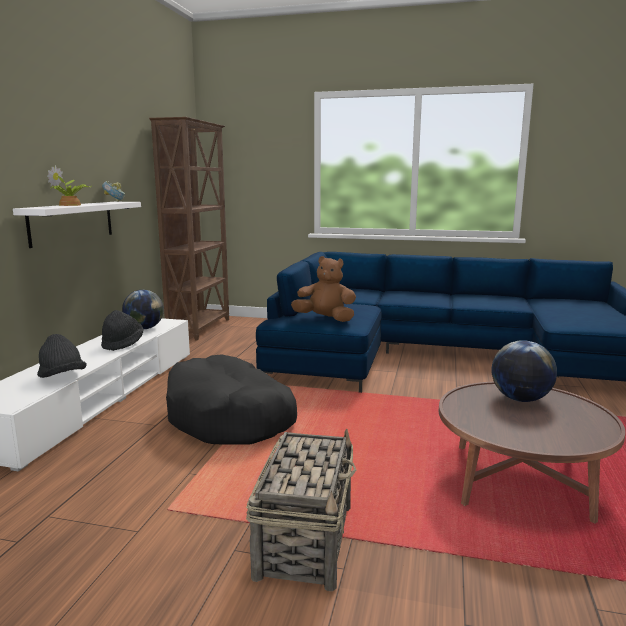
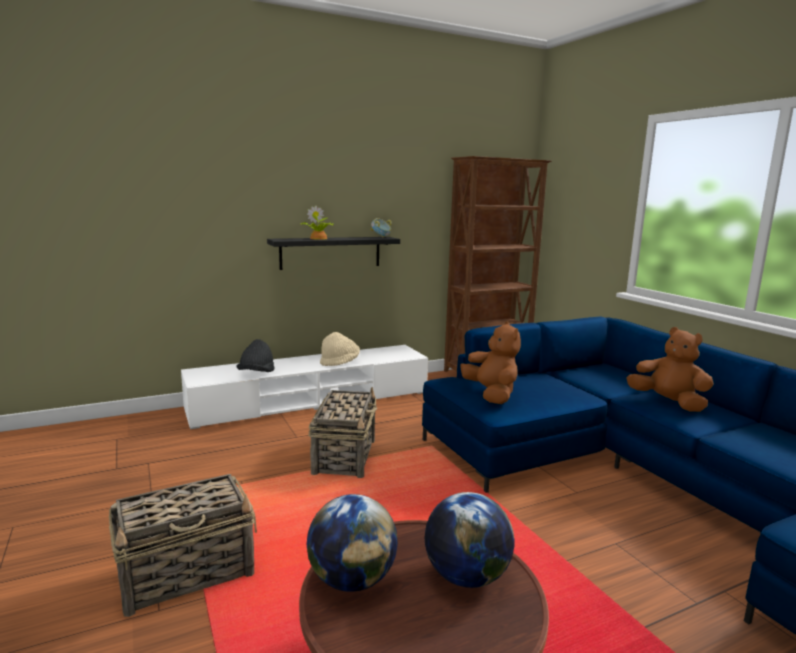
camera: 50 degrees right, 0 degrees up
white shelf [13,202,141,248] -> black shelf [267,237,400,270]
black hat [101,310,144,351] -> beige hat [320,332,360,366]
globe [122,290,164,329] -> globe moved to [307,494,398,592]
black dog bed [166,354,297,445] -> basket [308,387,377,478]
none -> brown plush toy [627,327,714,412]

